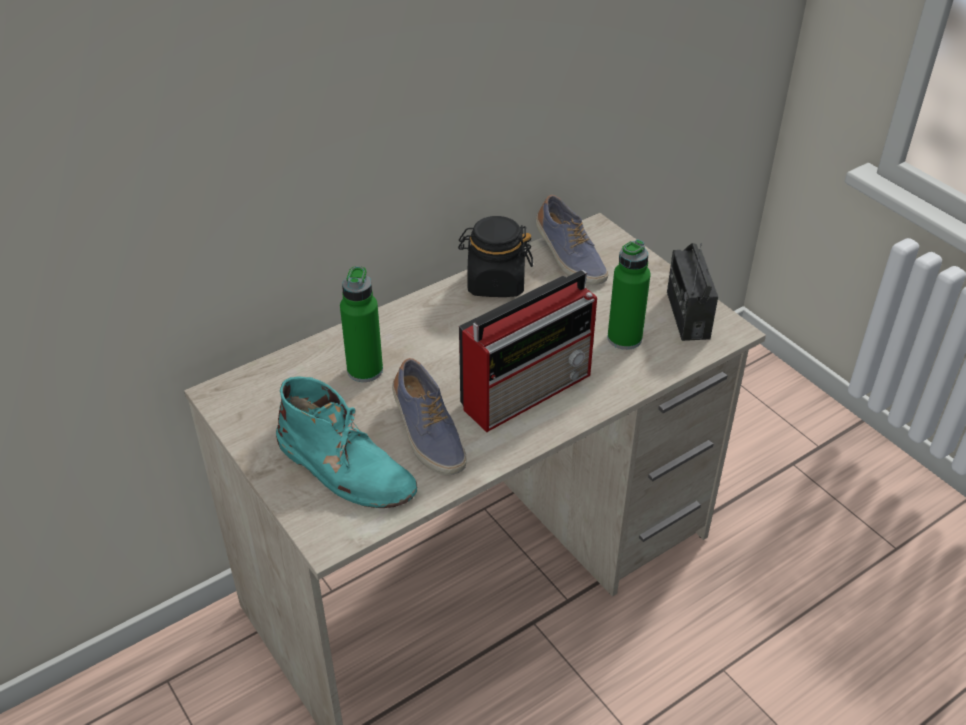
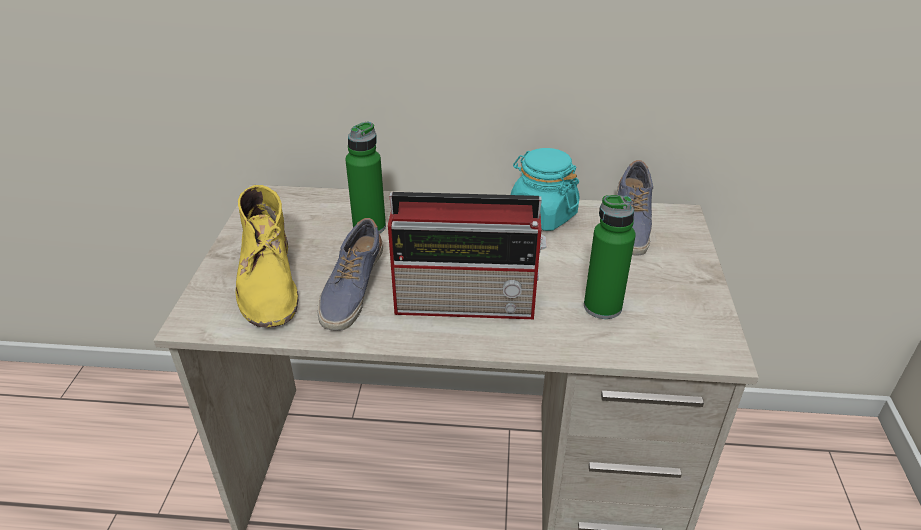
camera: 40 degrees right, 5 degrees down
turquoise boot [276,376,417,508] -> yellow boot [236,185,298,328]
black jar [458,216,533,297] -> turquoise jar [511,148,580,231]
radio [667,243,718,341] -> none

